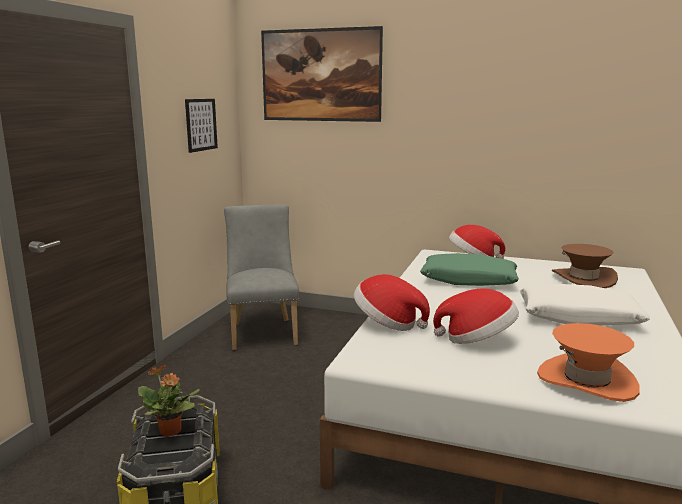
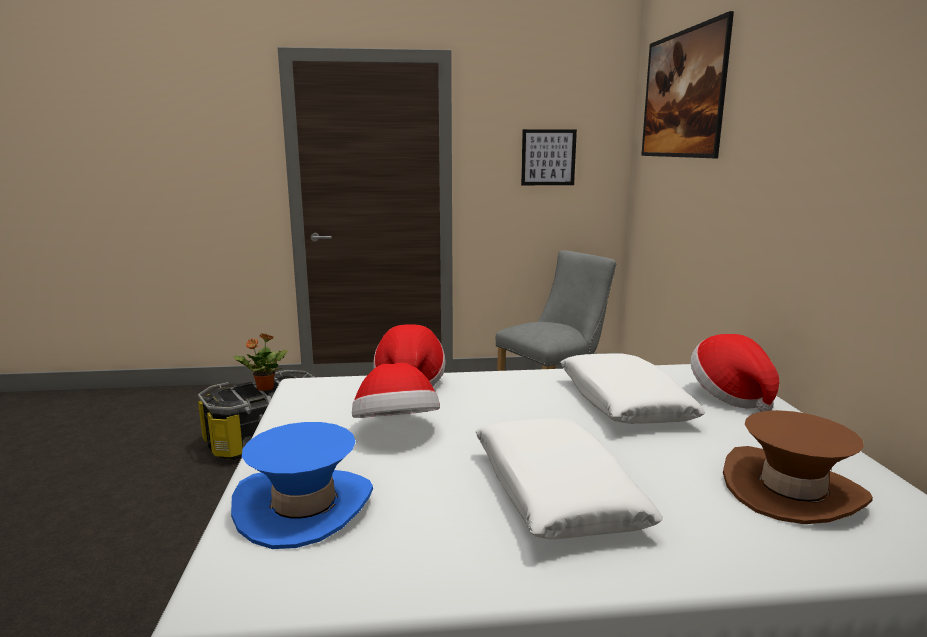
camera: 65 degrees right, 0 degrees up
green pillow [420,253,519,286] -> white pillow [560,353,705,424]
orange hat [537,323,640,402] -> blue hat [231,422,373,549]

